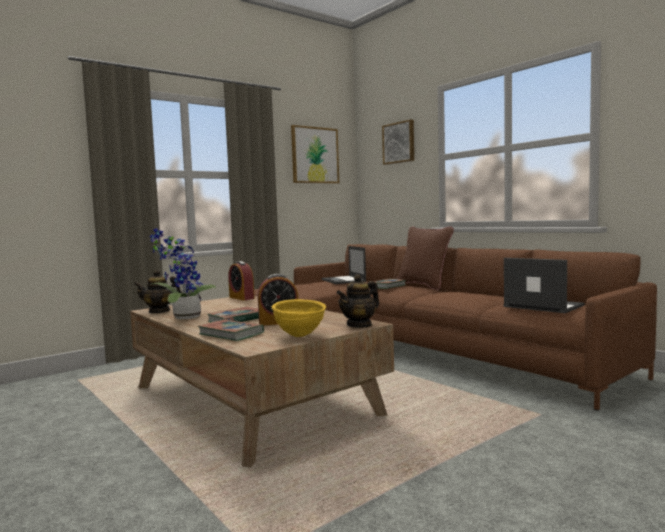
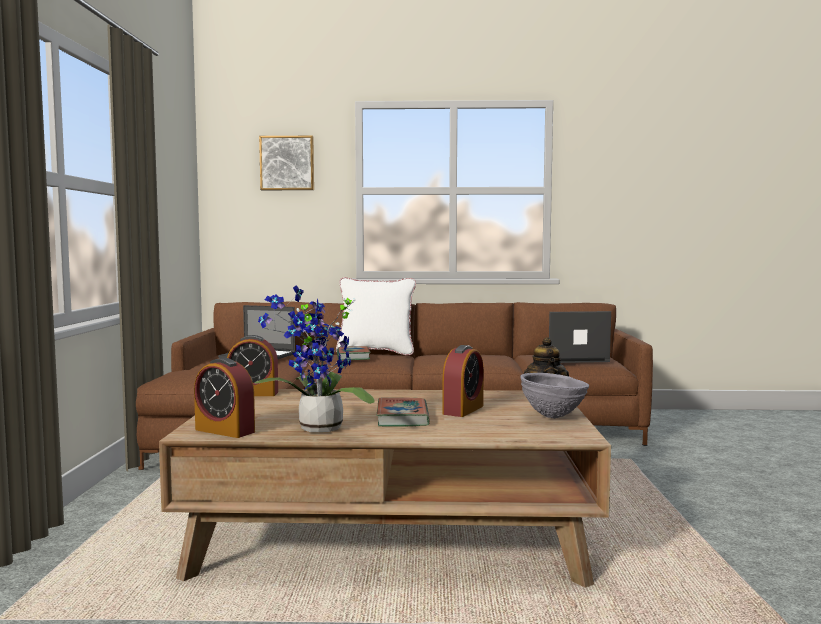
camera: 50 degrees left, 0 degrees up
teapot [134,270,182,313] -> alarm clock [194,358,255,438]
book [198,320,264,341] -> none
yellow bowl [272,299,326,337] -> grey bowl [520,373,589,419]
picture [291,125,339,184] -> none
brown pillow [397,226,454,290] -> white pillow [336,277,416,355]

